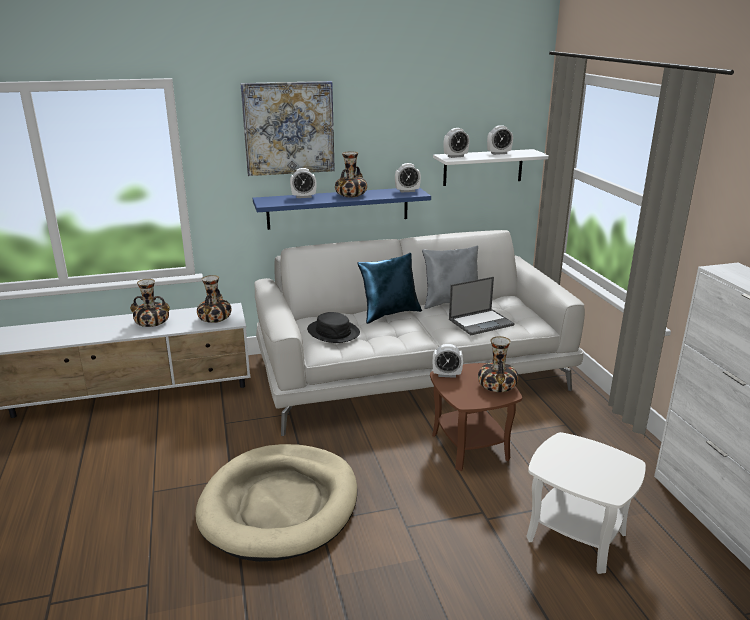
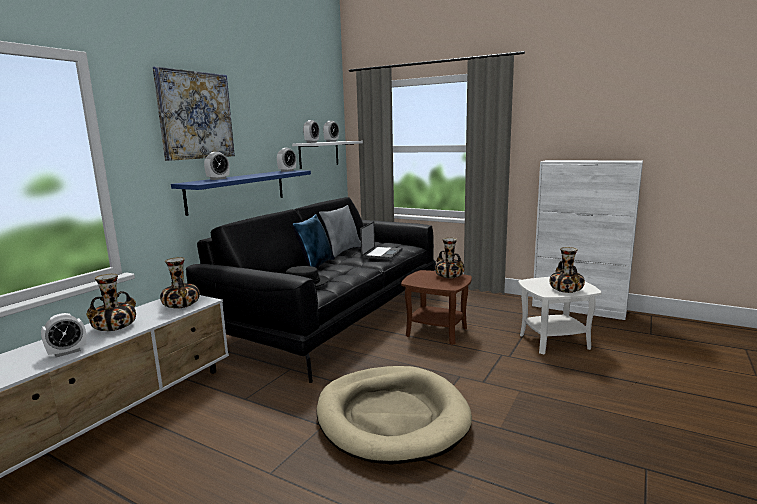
camera: 45 degrees left, 10 degrees down
white sofa [254,230,585,436] -> black sofa [186,197,436,383]
vase [335,151,367,198] -> vase moved to [549,247,585,293]
alarm clock [433,344,463,378] -> alarm clock moved to [41,313,87,358]

